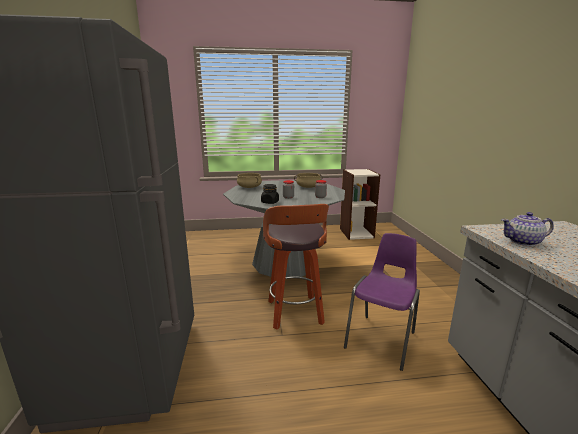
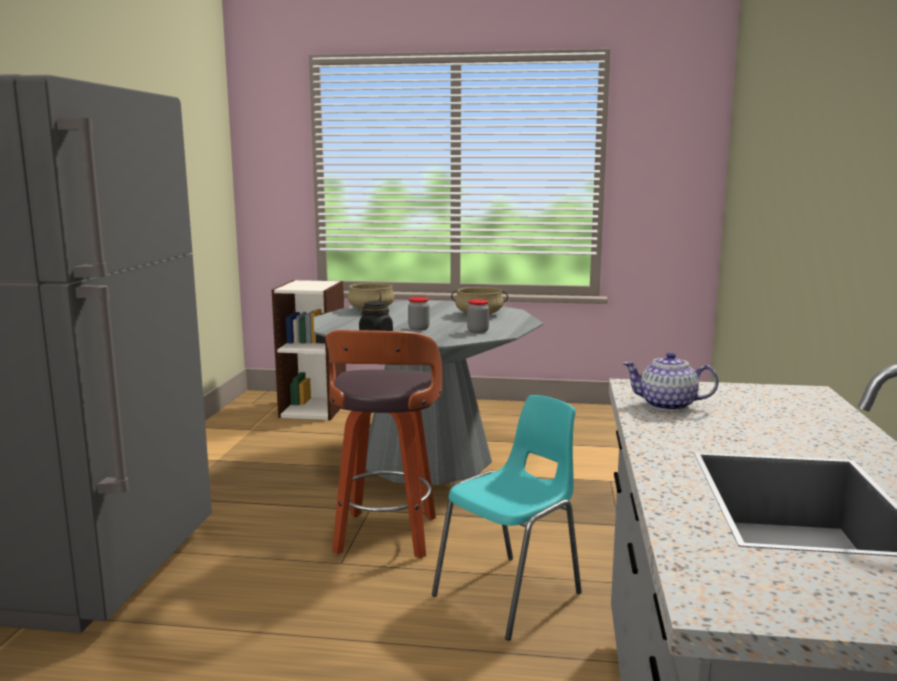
camera: 15 degrees right, 5 degrees down
bookcase [340,169,380,240] -> bookcase moved to [272,280,346,420]
purple chair [344,233,420,371] -> turquoise chair [432,395,582,641]

